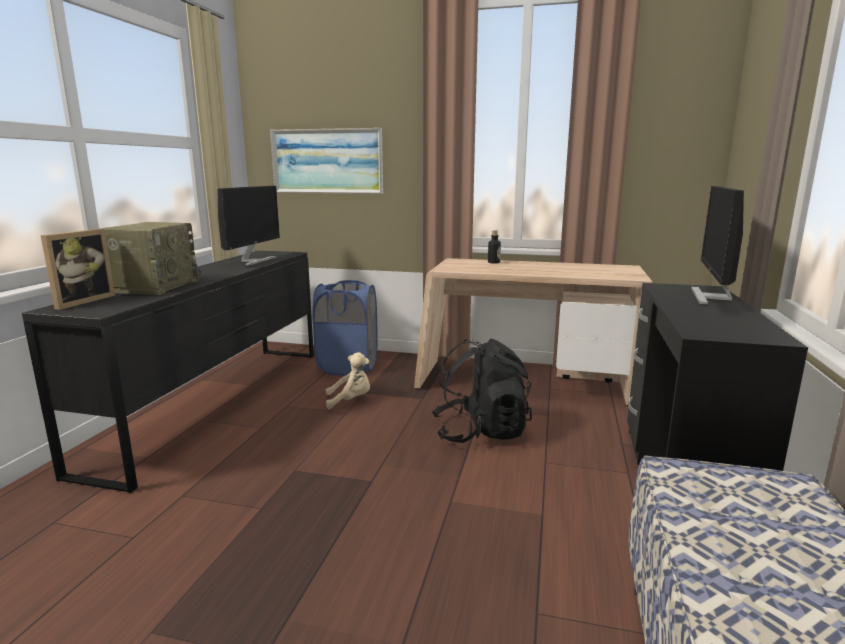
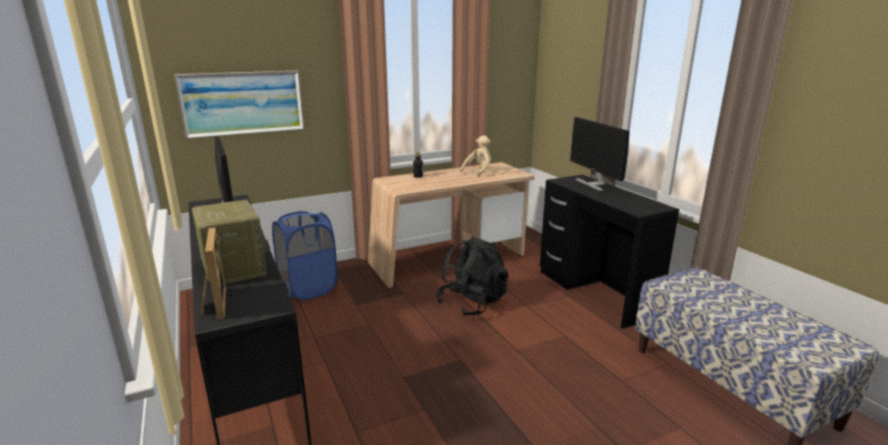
camera: 40 degrees left, 5 degrees up
beige plush toy [325,352,370,409] -> beige plush toy moved to [460,135,491,177]

